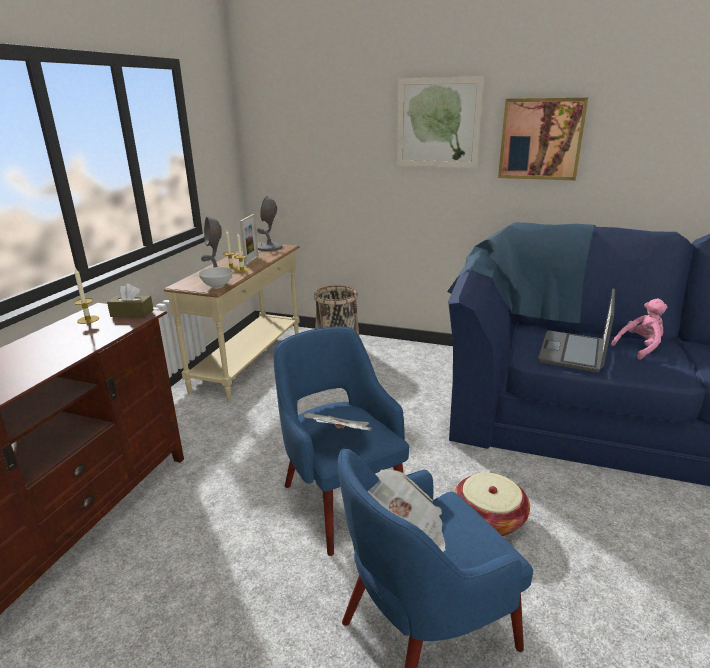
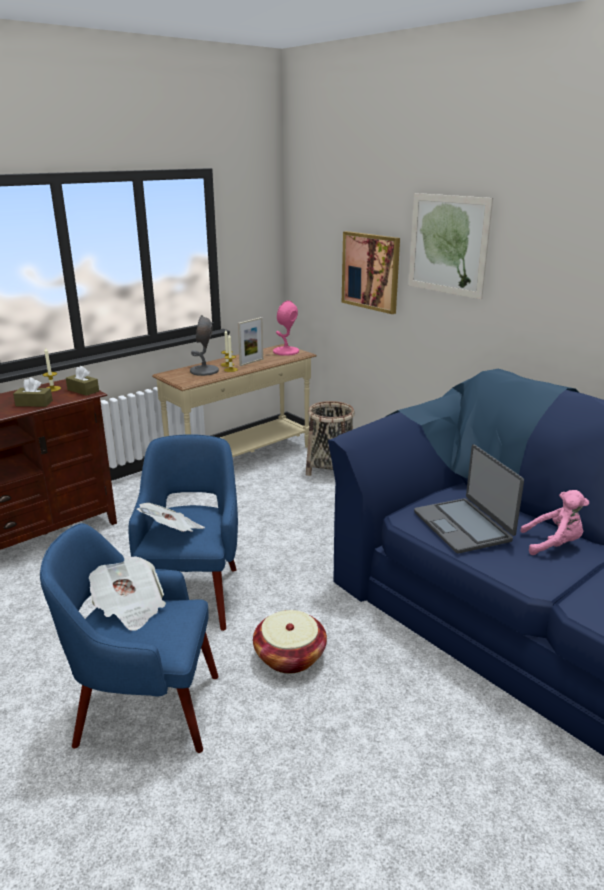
camera: 30 degrees right, 0 degrees up
white bowl [198,267,233,289] -> none
grey table lamp [257,196,283,251] -> pink table lamp [273,300,299,356]
picture [498,98,588,180] -> picture moved to [342,231,400,314]
laptop [538,288,615,373] -> laptop turned 75 degrees counterclockwise [414,444,524,554]
none -> brown tissue box [13,378,53,407]

